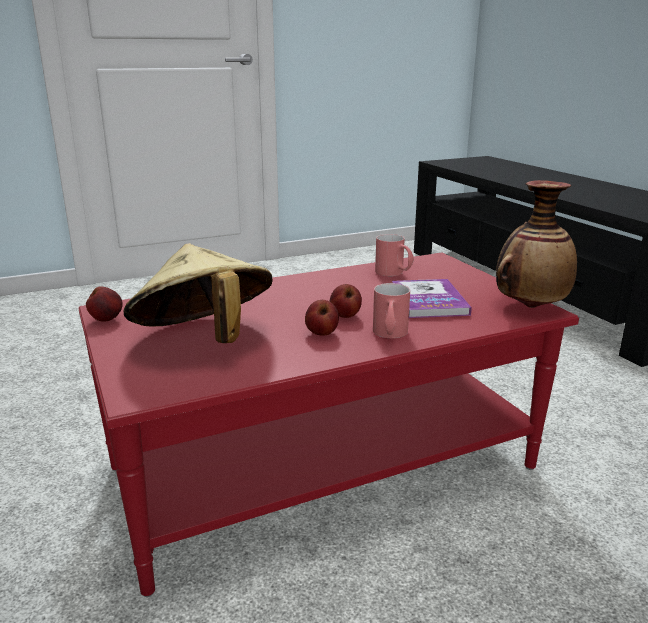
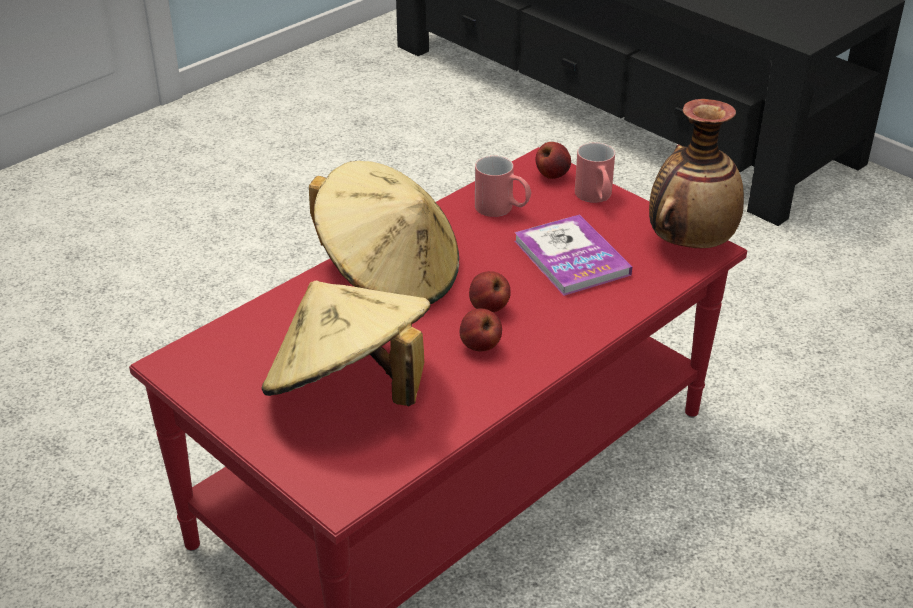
camera: 20 degrees left, 15 degrees up
apple [86,286,123,322] -> apple moved to [535,142,571,179]
red mug [373,283,410,339] -> red mug moved to [575,142,615,203]
none -> beige hat [309,161,459,304]

